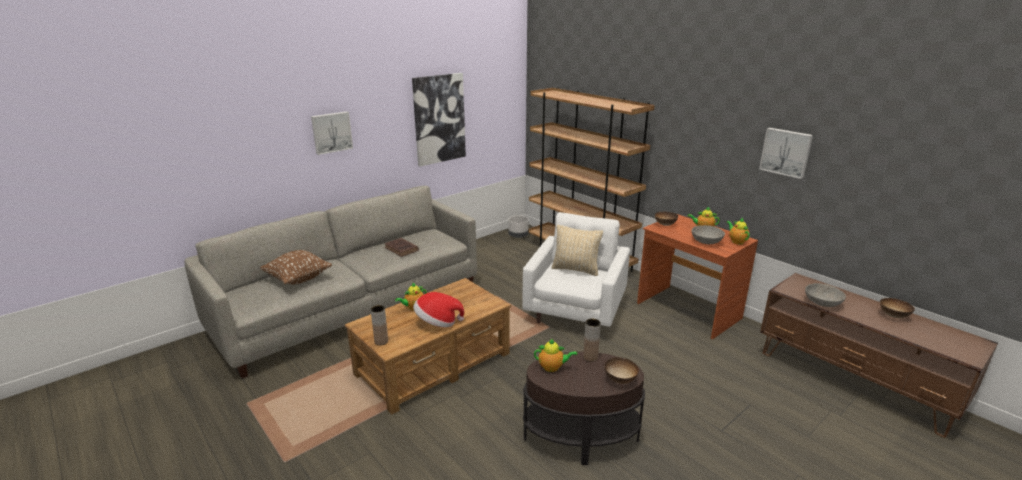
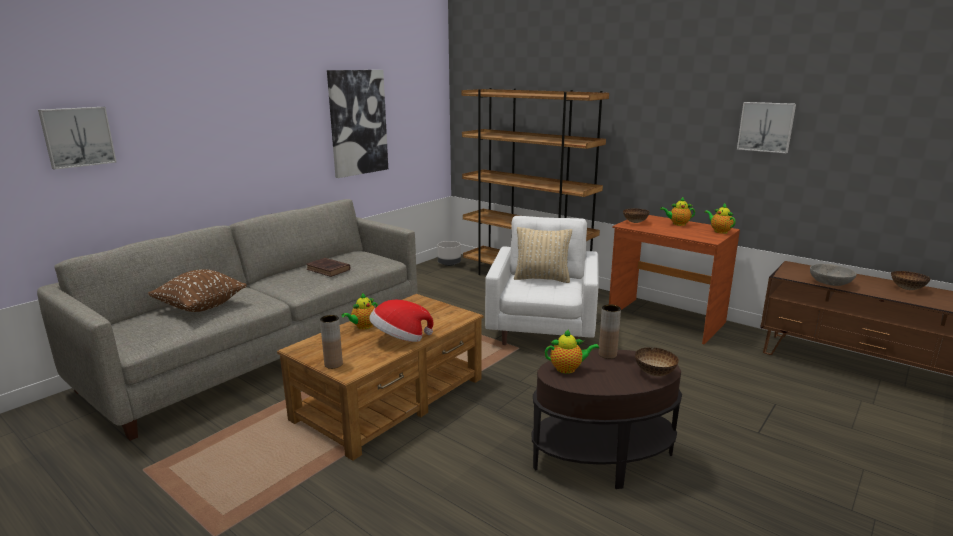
camera: 10 degrees left, 5 degrees down
picture [311,111,353,155] -> picture moved to [38,107,117,170]
grey bowl [692,225,725,244] -> none

